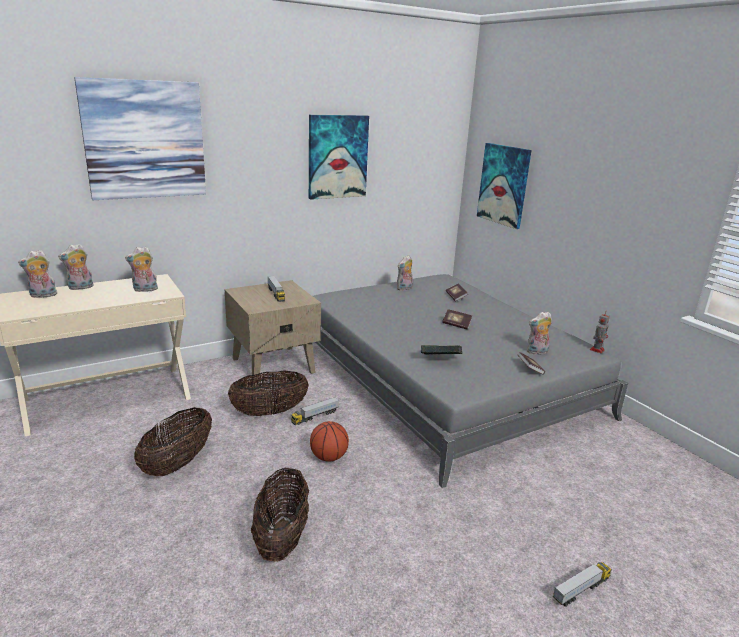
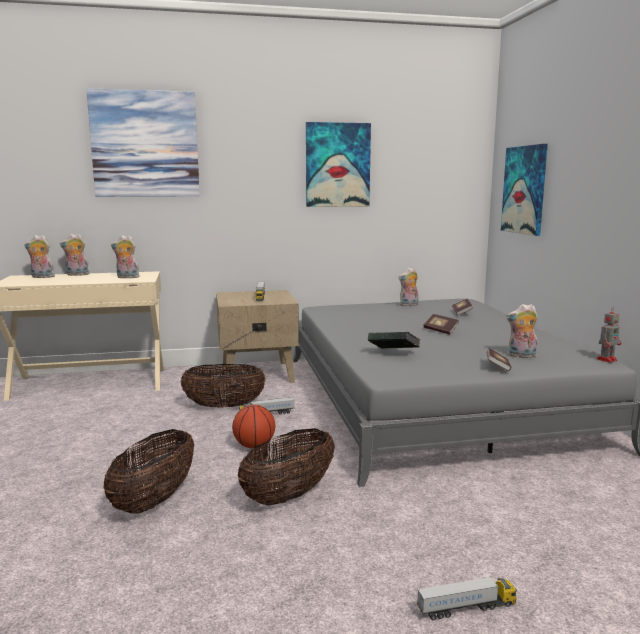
camera: 20 degrees right, 10 degrees down
basket [134,407,212,476] -> basket moved to [238,428,335,505]

